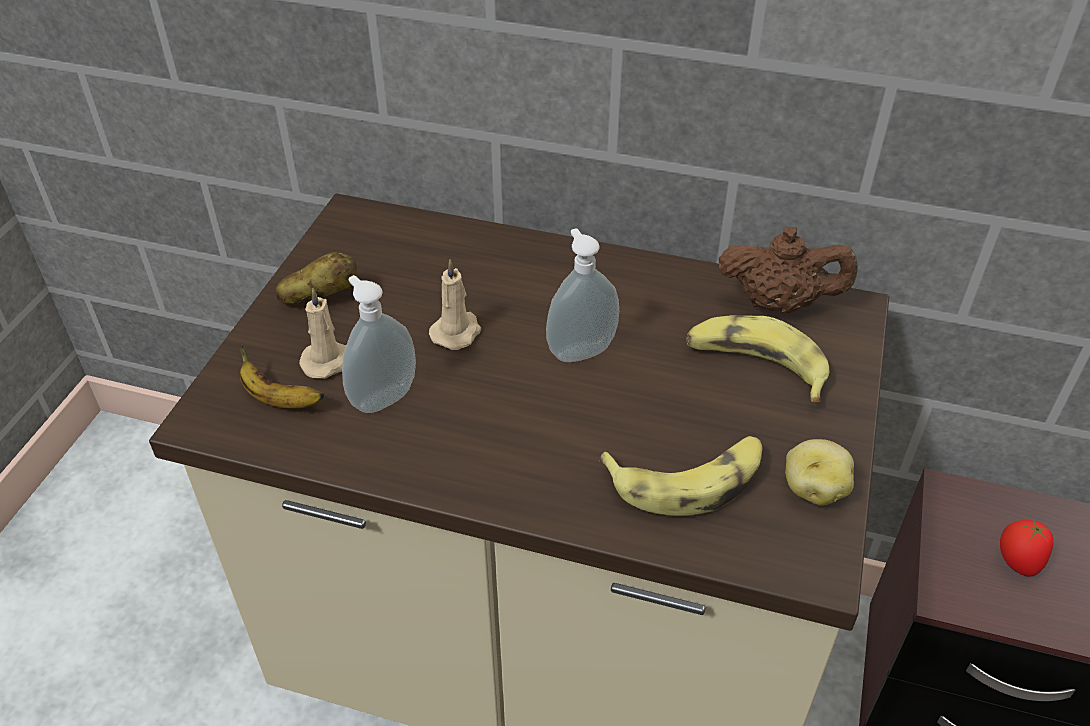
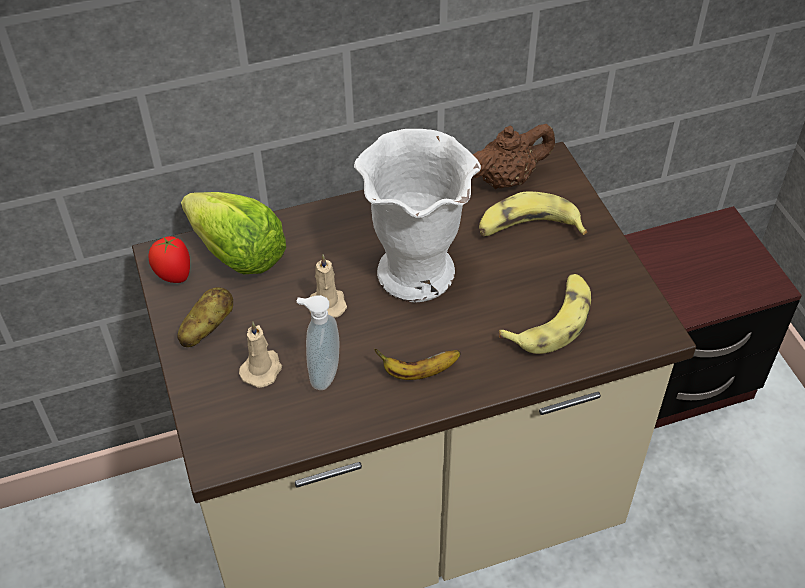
camera: 35 degrees left, 5 degrees up
banana [240,345,324,409] -> banana moved to [374,349,461,380]
soap dispenser [546,228,619,362] -> white vase [354,129,481,303]
potato [785,439,854,505] -> none
tomato [1000,519,1053,577] -> tomato moved to [148,236,190,283]
none -> lettuce [181,192,286,274]

